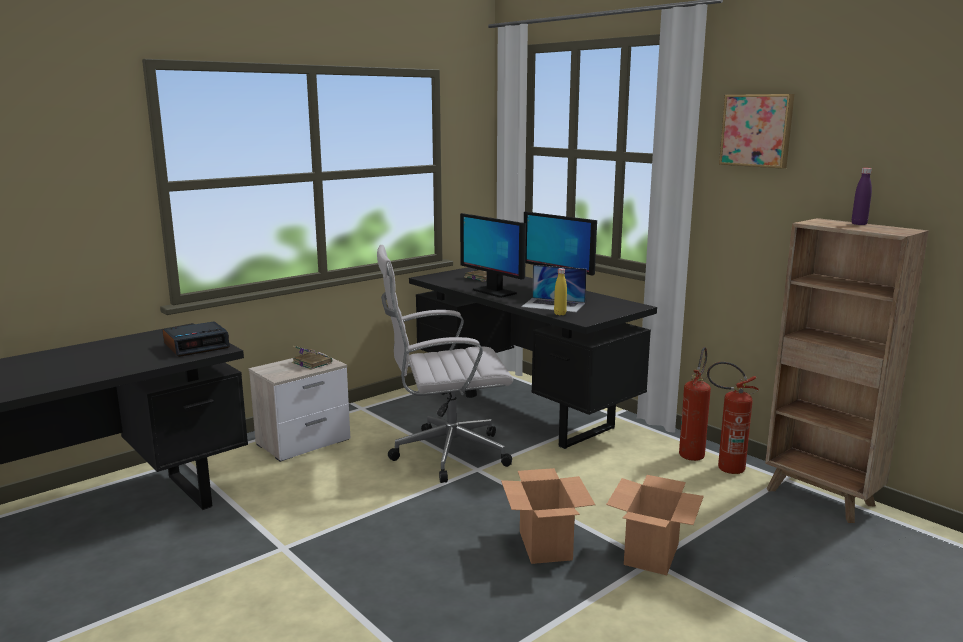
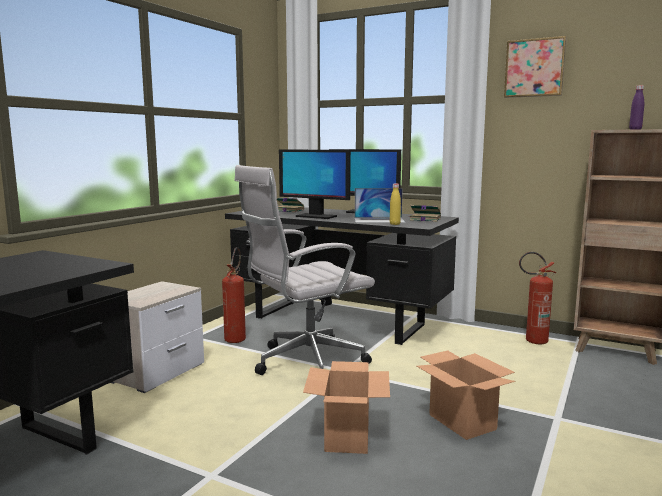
camera: 20 degrees left, 5 degrees down
alarm clock [162,321,230,357] -> none
book [292,346,332,370] -> book moved to [408,205,441,222]
cardboard box [606,475,704,575] -> cardboard box moved to [303,361,390,454]
fire extinguisher [679,347,711,461] -> fire extinguisher moved to [222,247,246,343]

